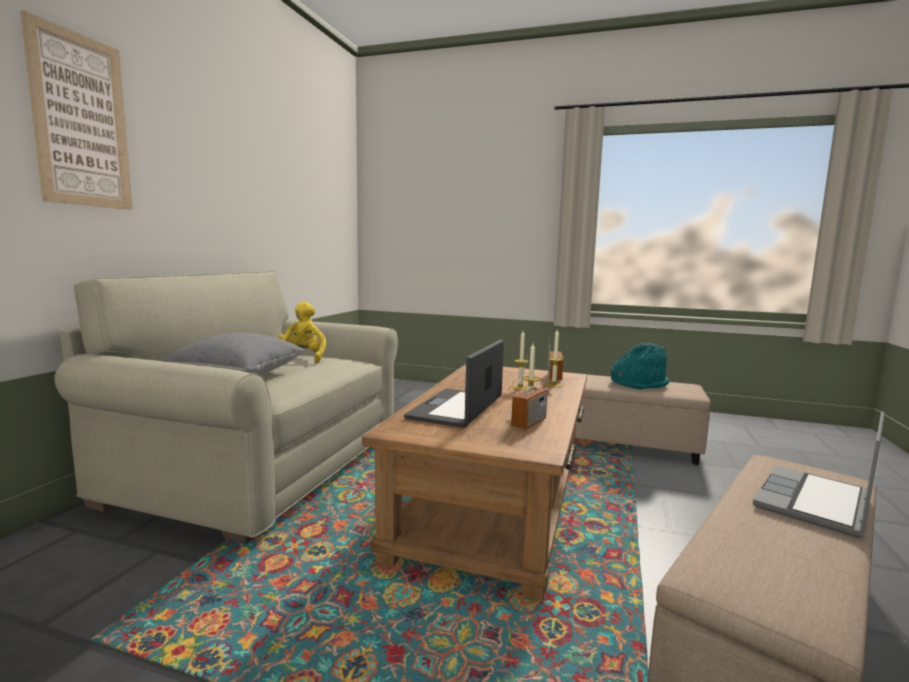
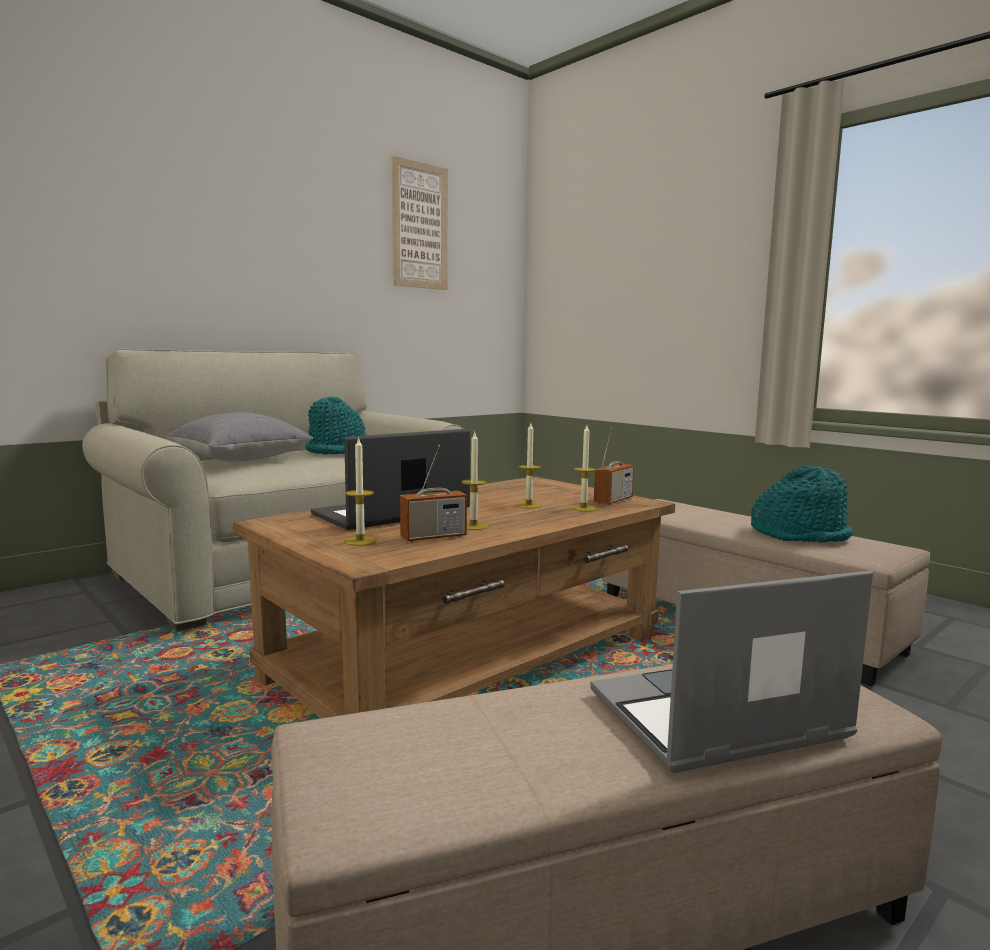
camera: 30 degrees right, 0 degrees up
picture [21,10,133,210] -> picture moved to [392,156,448,290]
yellow plush toy [278,301,326,364] -> turquoise hat [305,397,366,454]
none -> candle [344,437,377,546]

